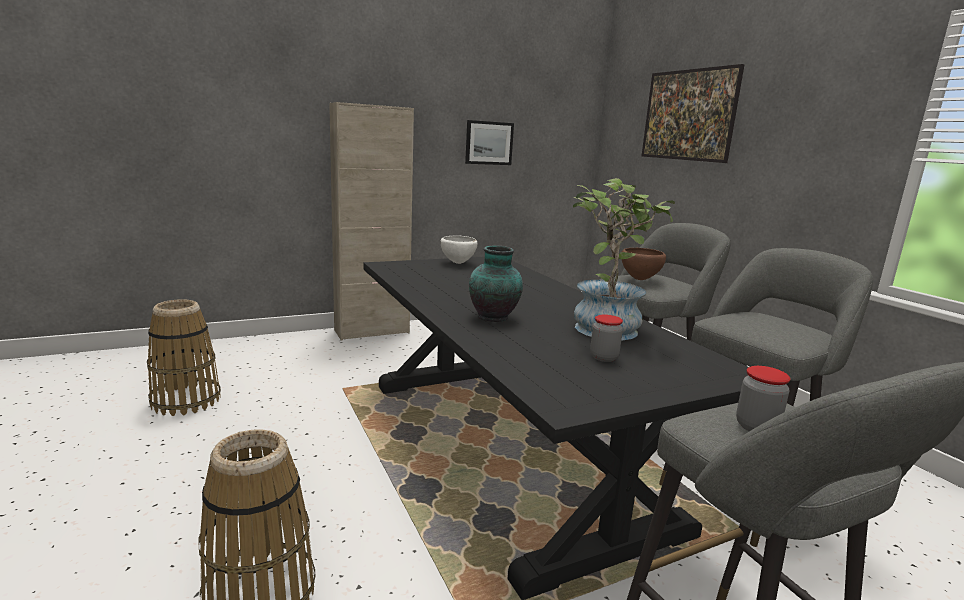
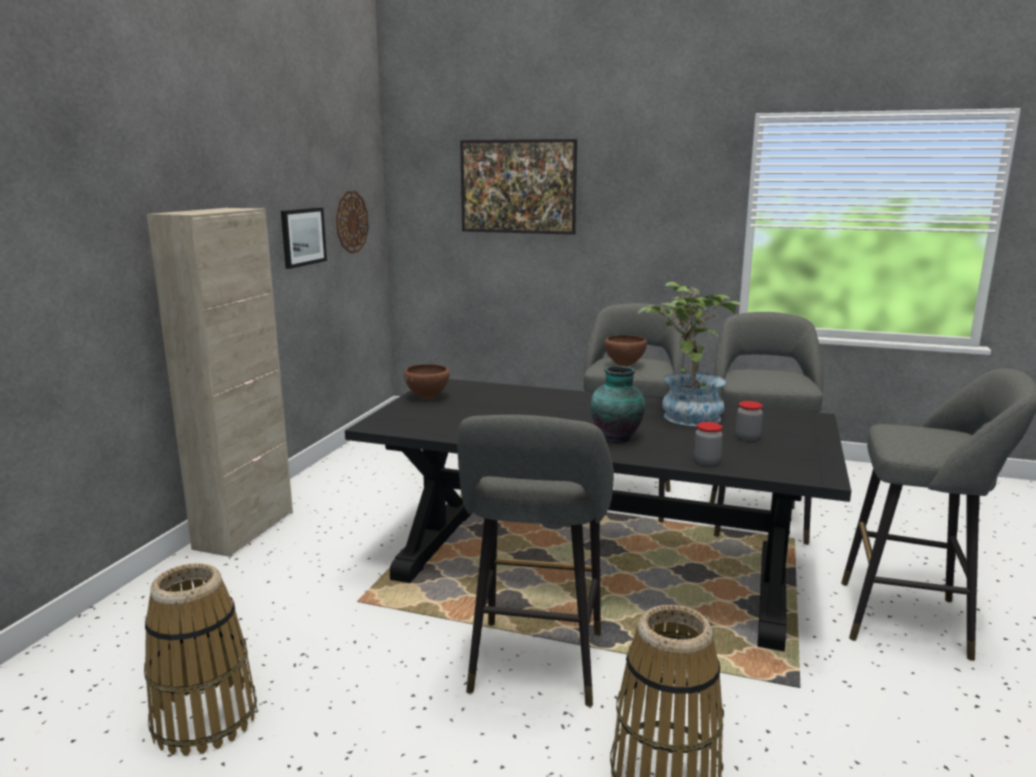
camera: 45 degrees left, 0 degrees up
white bowl [441,236,477,264] -> brown bowl [404,364,450,399]
jar [736,366,791,431] -> jar moved to [694,422,723,465]
none -> wall clock [336,191,369,254]
none -> grey stool [457,415,614,707]

